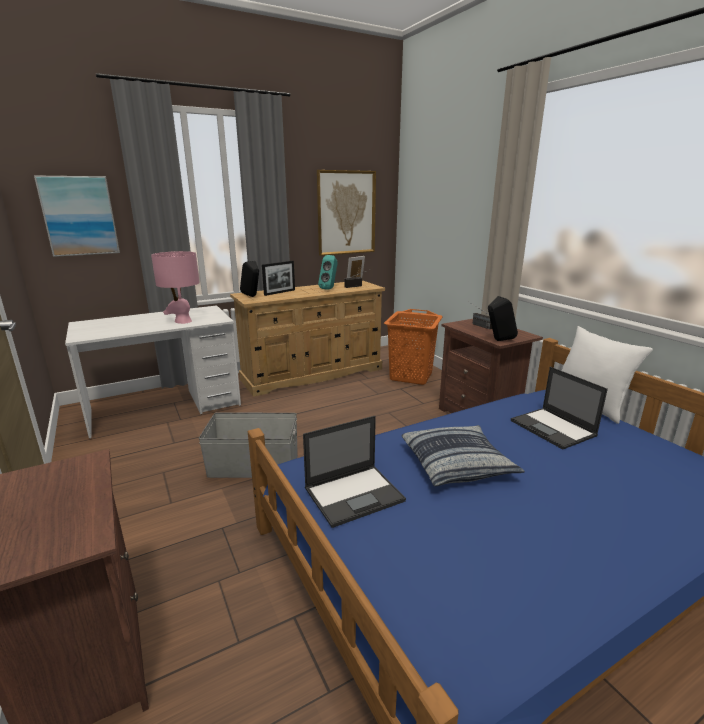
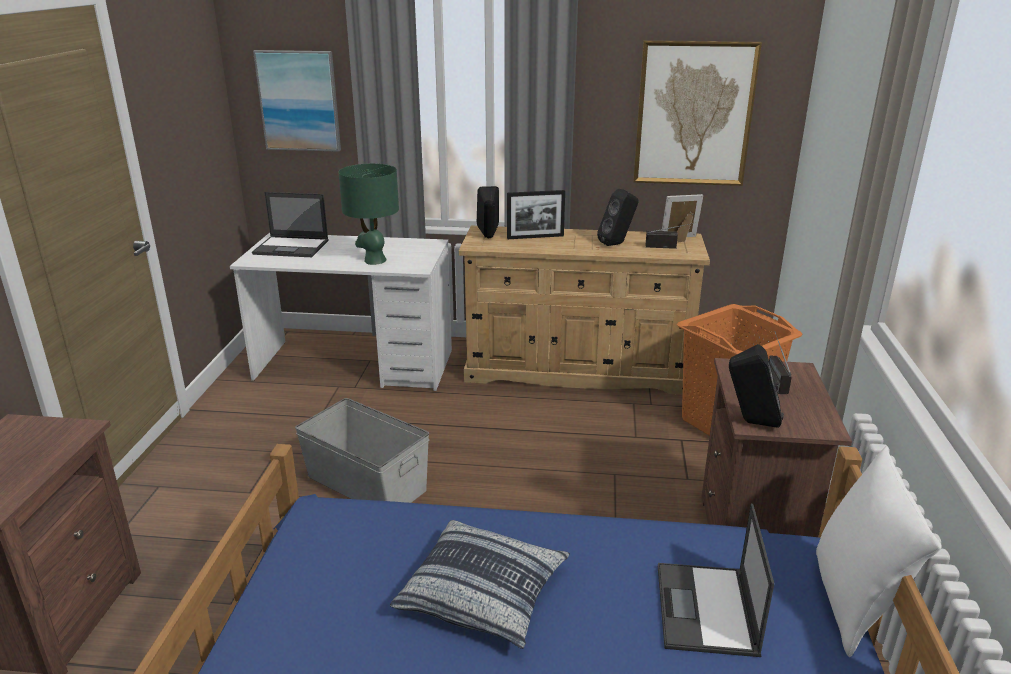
camera: 35 degrees right, 5 degrees up
pink table lamp [151,251,200,324] -> green table lamp [338,164,399,265]
laptop [303,416,406,528] -> laptop moved to [252,192,329,257]
turquoise speaker [318,255,338,289] -> black speaker [597,189,638,246]

